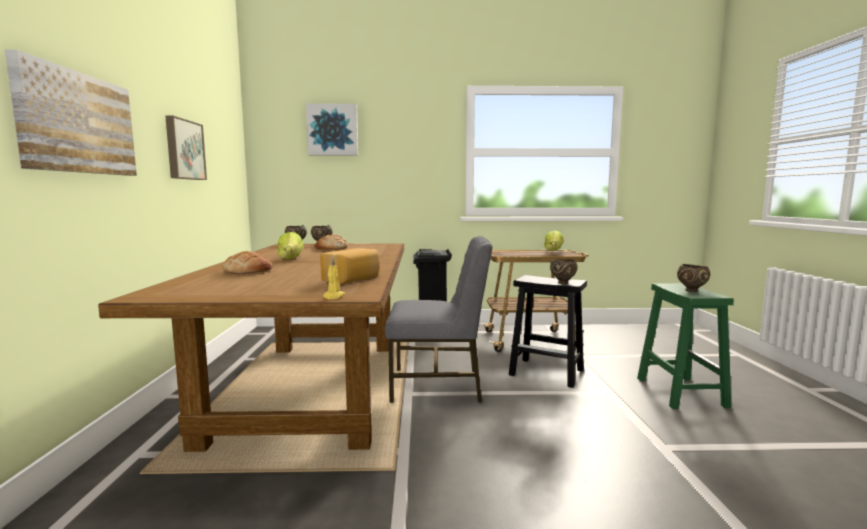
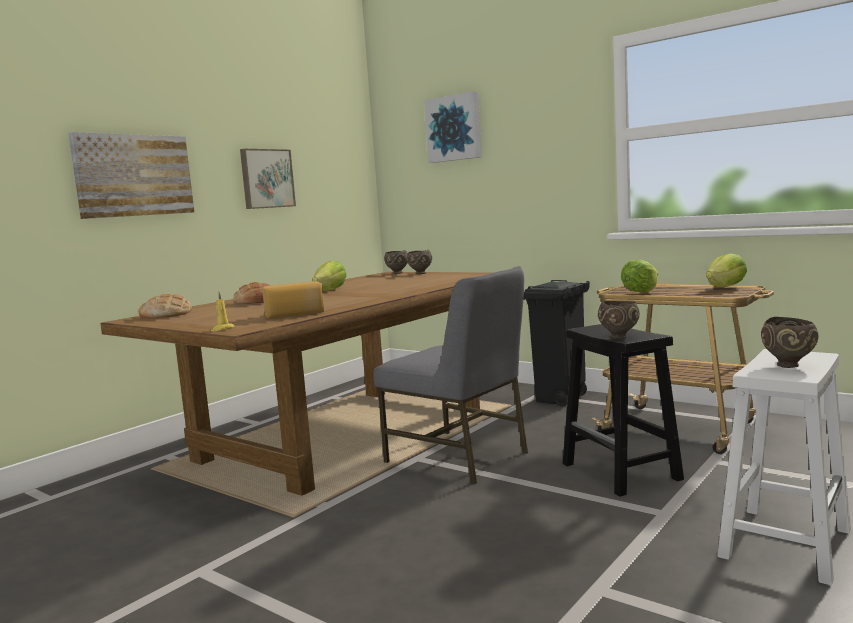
camera: 40 degrees right, 0 degrees up
bread [315,234,348,249] -> bread moved to [138,294,192,319]
green stool [637,283,734,409] -> white stool [717,349,851,585]
none -> lettuce [621,260,658,292]

